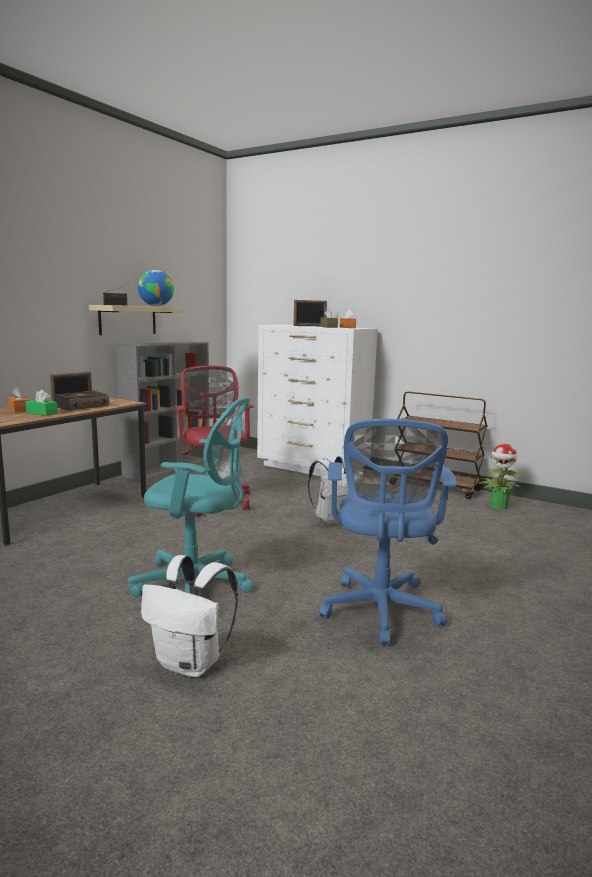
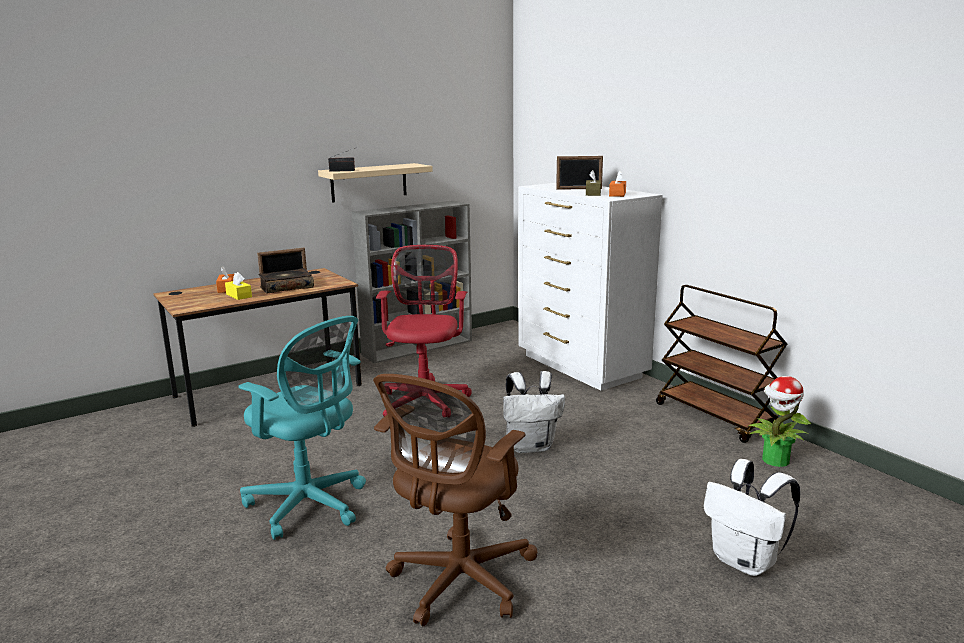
camera: 25 degrees right, 5 degrees up
green tissue box [26,390,58,416] -> yellow tissue box [225,272,252,300]
globe [138,270,174,306] -> none
white backpack [141,555,238,677] -> white backpack moved to [704,459,800,576]
blue office chair [319,419,457,645] -> brown office chair [373,374,538,626]

